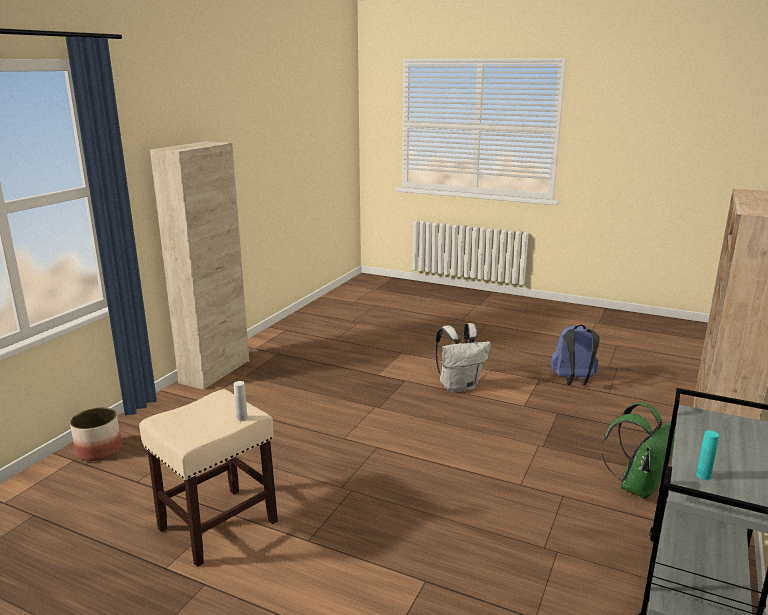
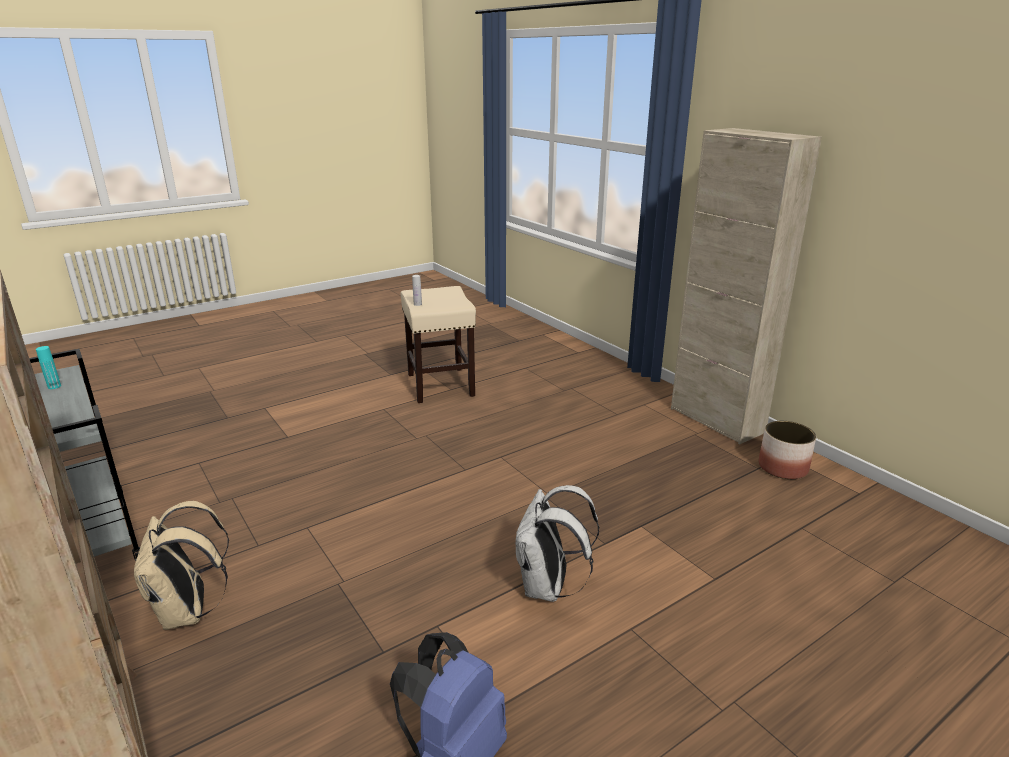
camera: 120 degrees right, 5 degrees up
planter [70,407,122,461] -> planter moved to [758,421,816,479]
green backpack [601,402,676,499] -> beige backpack [134,501,229,630]

